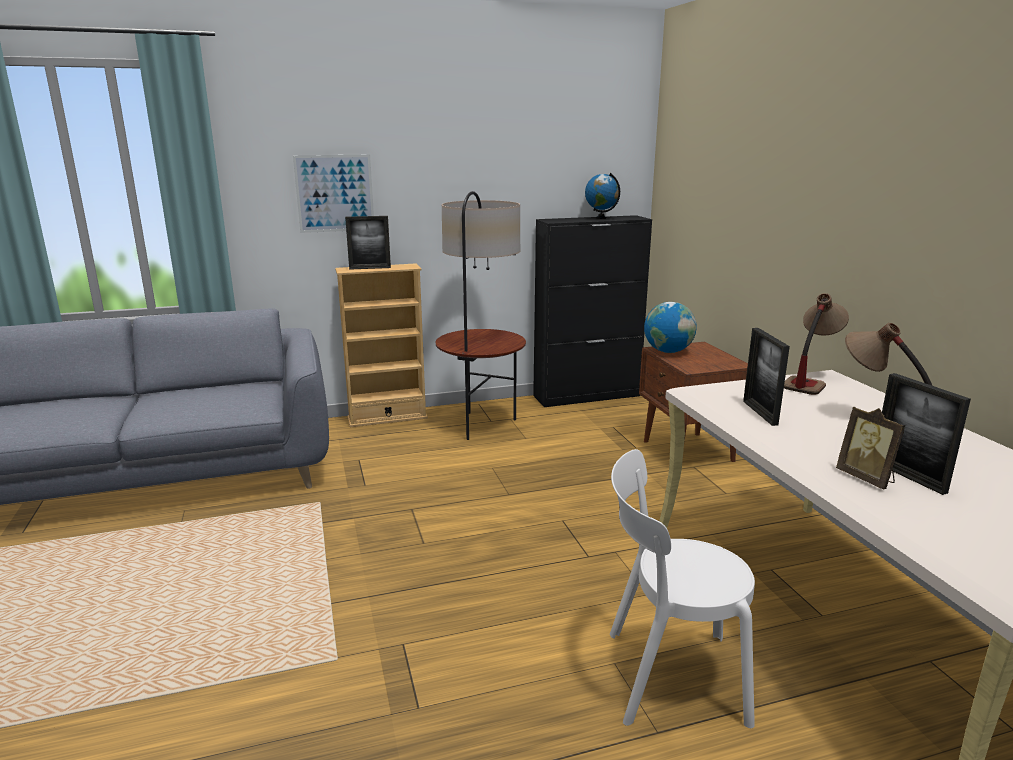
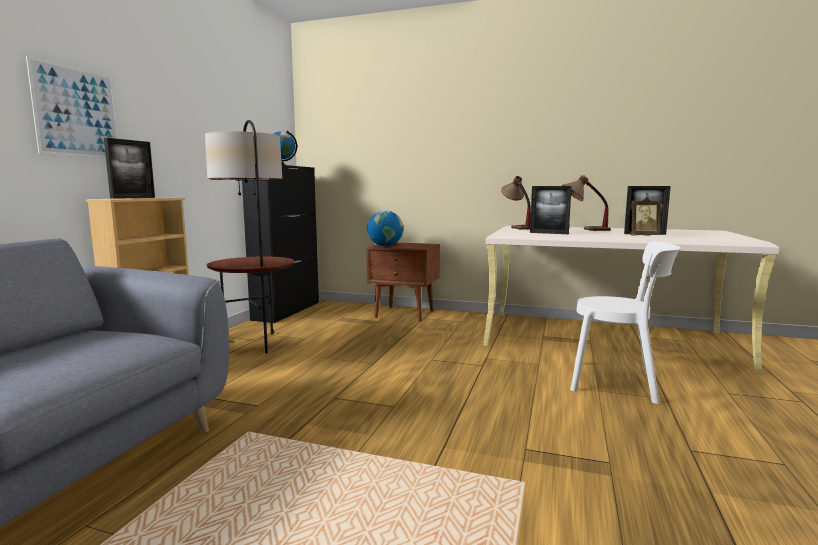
camera: 55 degrees left, 10 degrees down
white chair [610,449,755,728] -> white chair turned 105 degrees counterclockwise [570,241,681,404]

